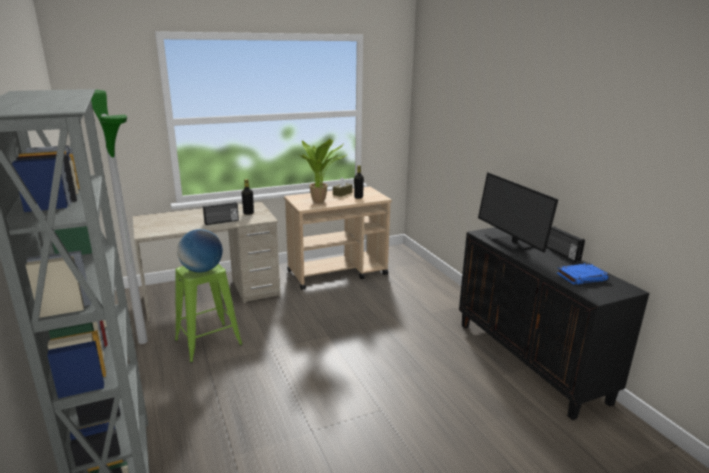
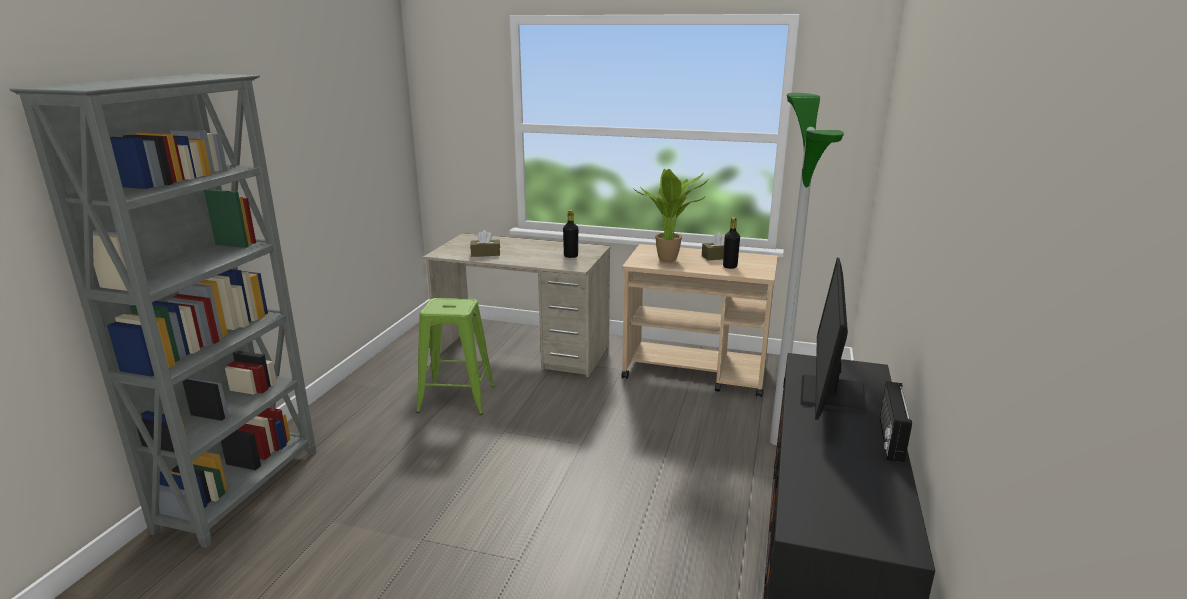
camera: 40 degrees right, 0 degrees up
floor lamp [91,90,148,344] -> floor lamp moved to [770,93,844,445]
globe [177,229,223,273] -> none
radio [203,202,239,225] -> none
blue book [557,263,609,285] -> none
none -> brown tissue box [470,230,500,257]

